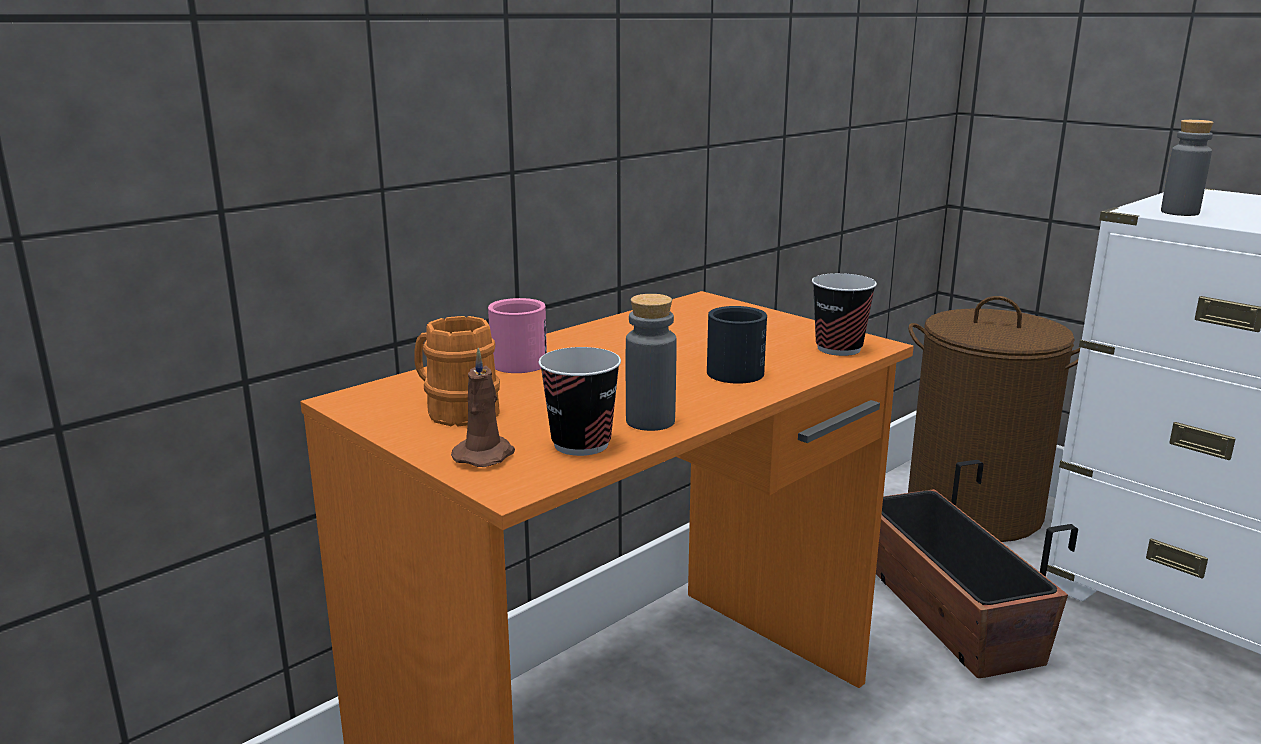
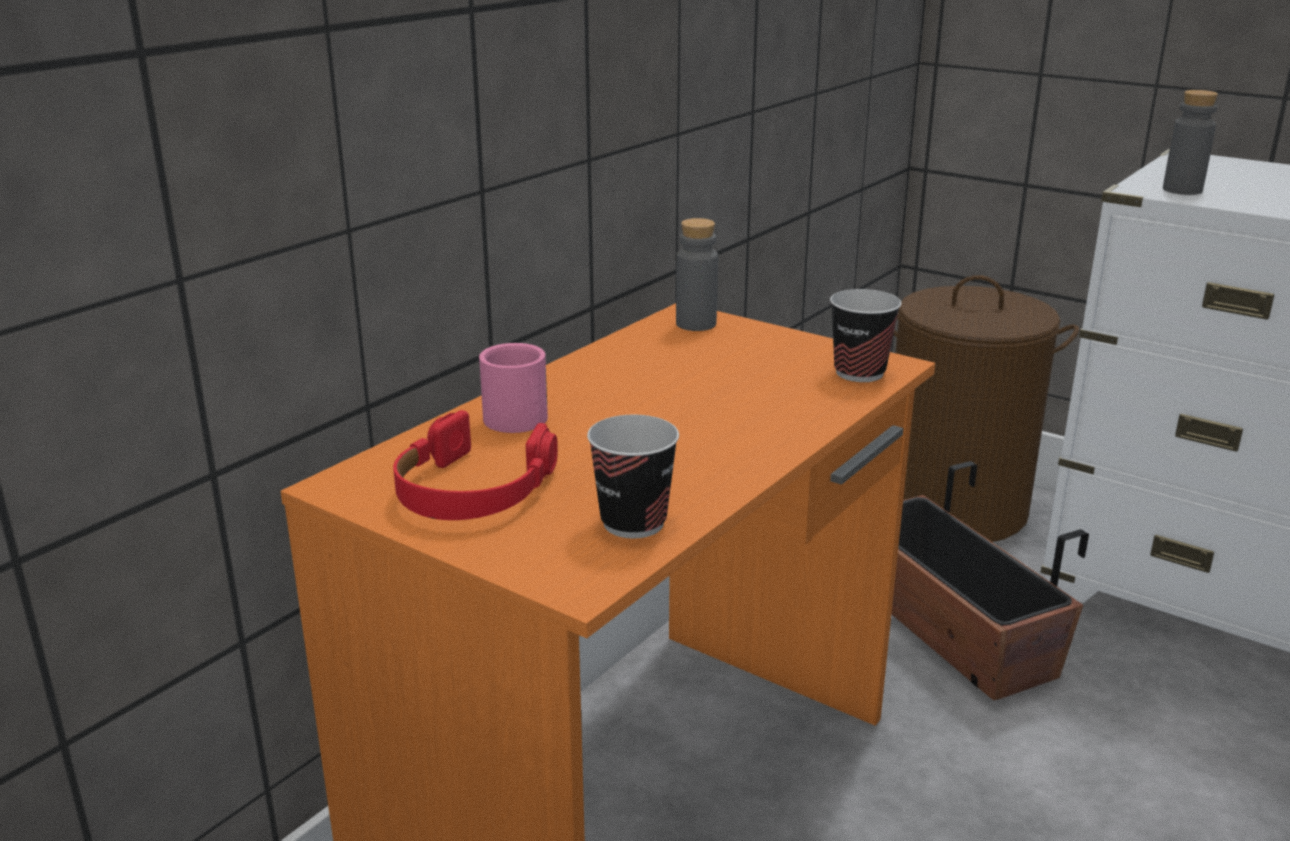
camera: 10 degrees left, 5 degrees up
orange mug [414,316,500,426] -> red headphones [393,410,558,520]
brown candle [451,347,515,467] -> none
grey bottle [626,294,677,431] -> grey bottle moved to [676,218,718,331]
black mug [707,306,767,384] -> none

